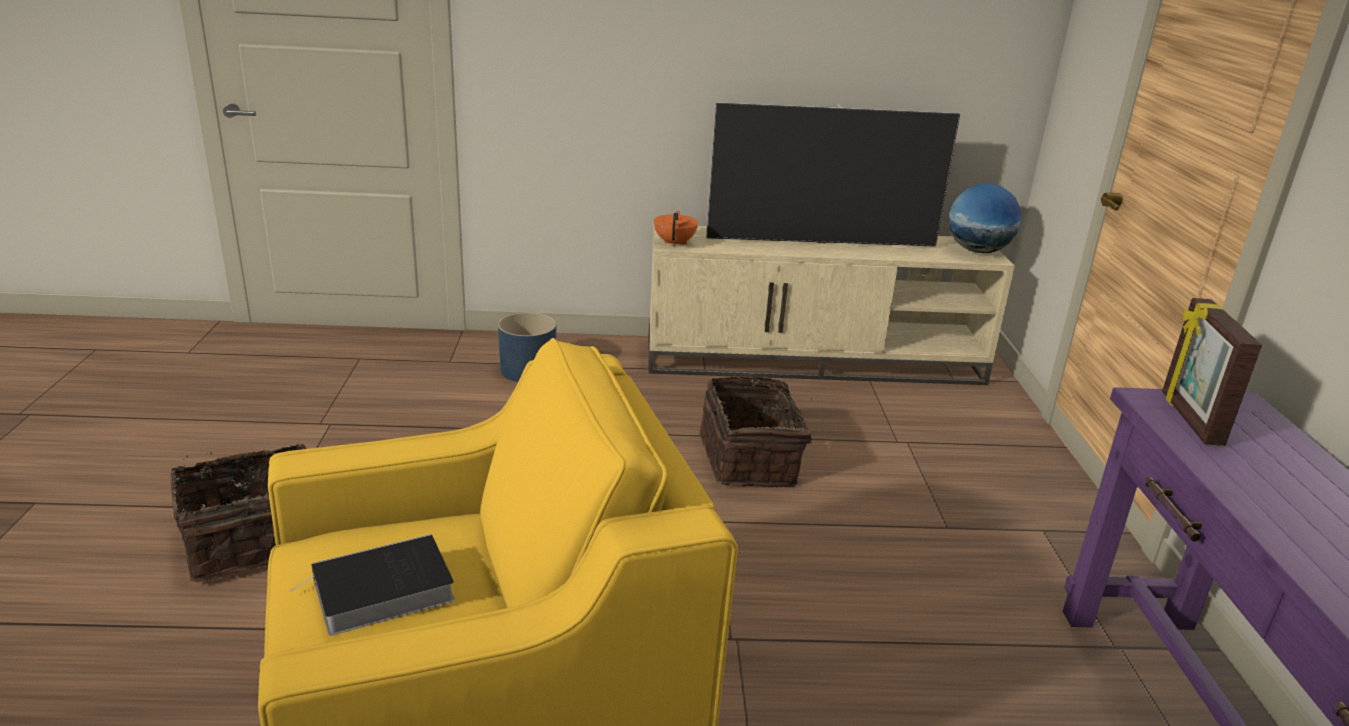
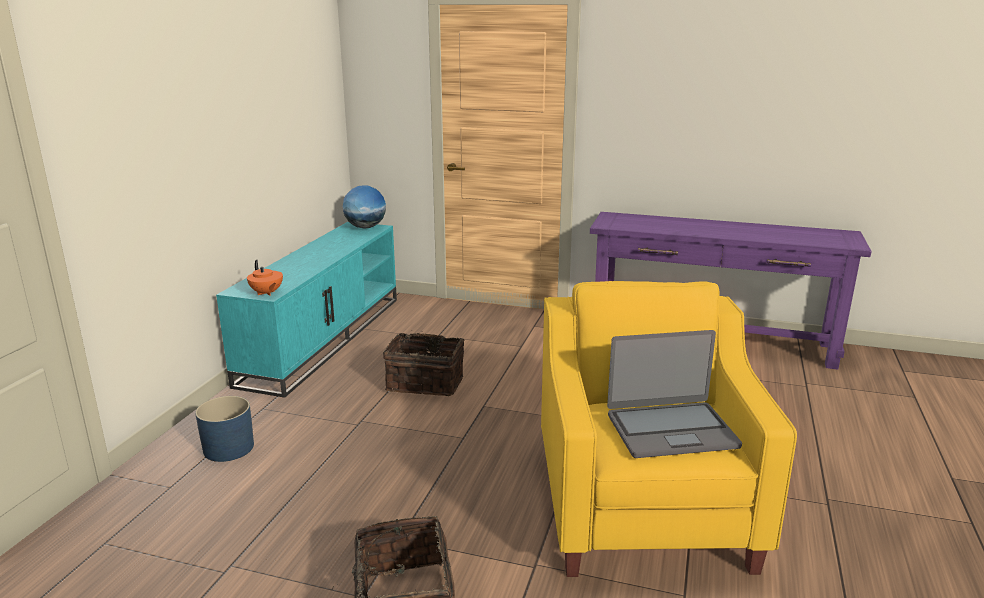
camera: 70 degrees left, 5 degrees down
book [290,534,455,635] -> laptop [607,330,742,458]
beige tv stand [648,226,1015,385] -> turquoise tv stand [216,222,397,398]
orange teapot [654,211,698,247] -> orange teapot turned 150 degrees counterclockwise [247,260,283,296]
television [706,102,960,247] -> none
picture frame [1162,298,1262,446] -> none

